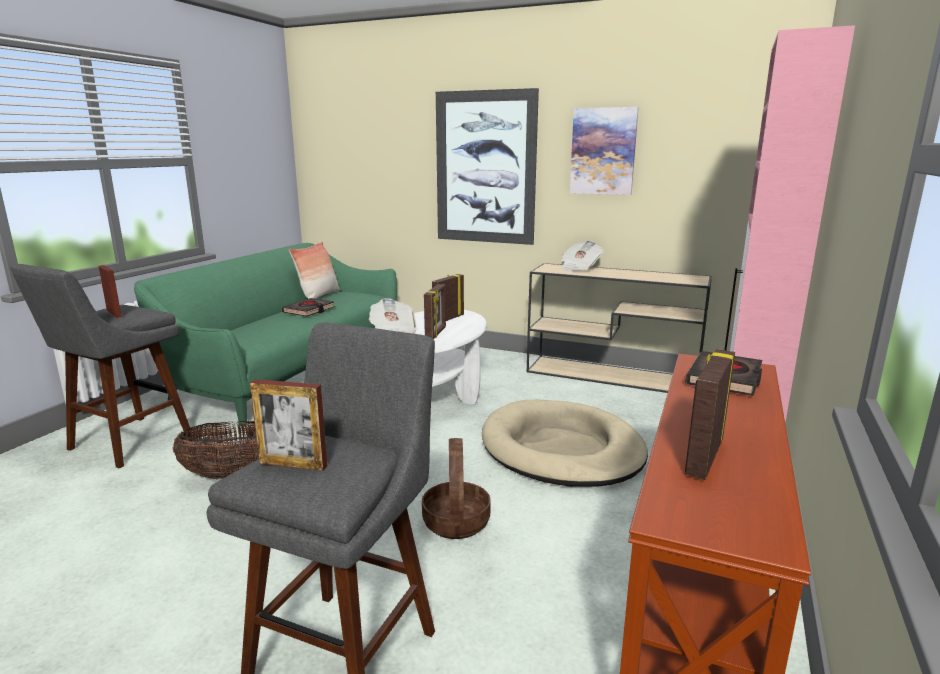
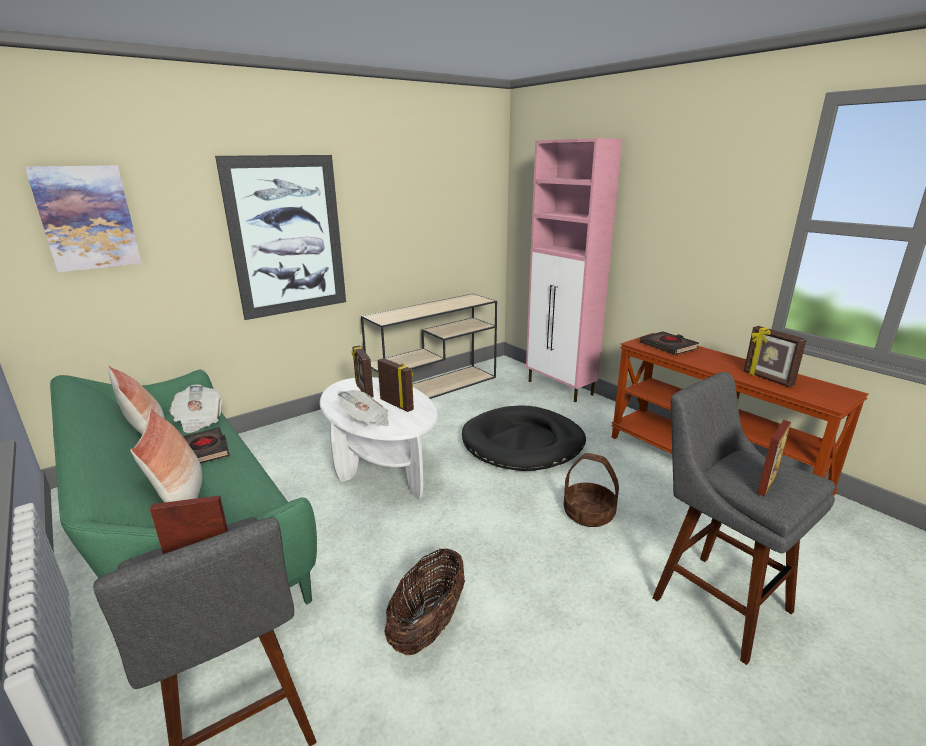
camera: 60 degrees left, 5 degrees up
beige dog bed [482,400,648,487] -> black dog bed [462,405,586,471]
newspaper [561,241,604,271] -> newspaper moved to [169,384,222,433]
picture [570,107,639,195] -> picture moved to [25,165,142,272]
none -> pillow [131,408,203,502]

